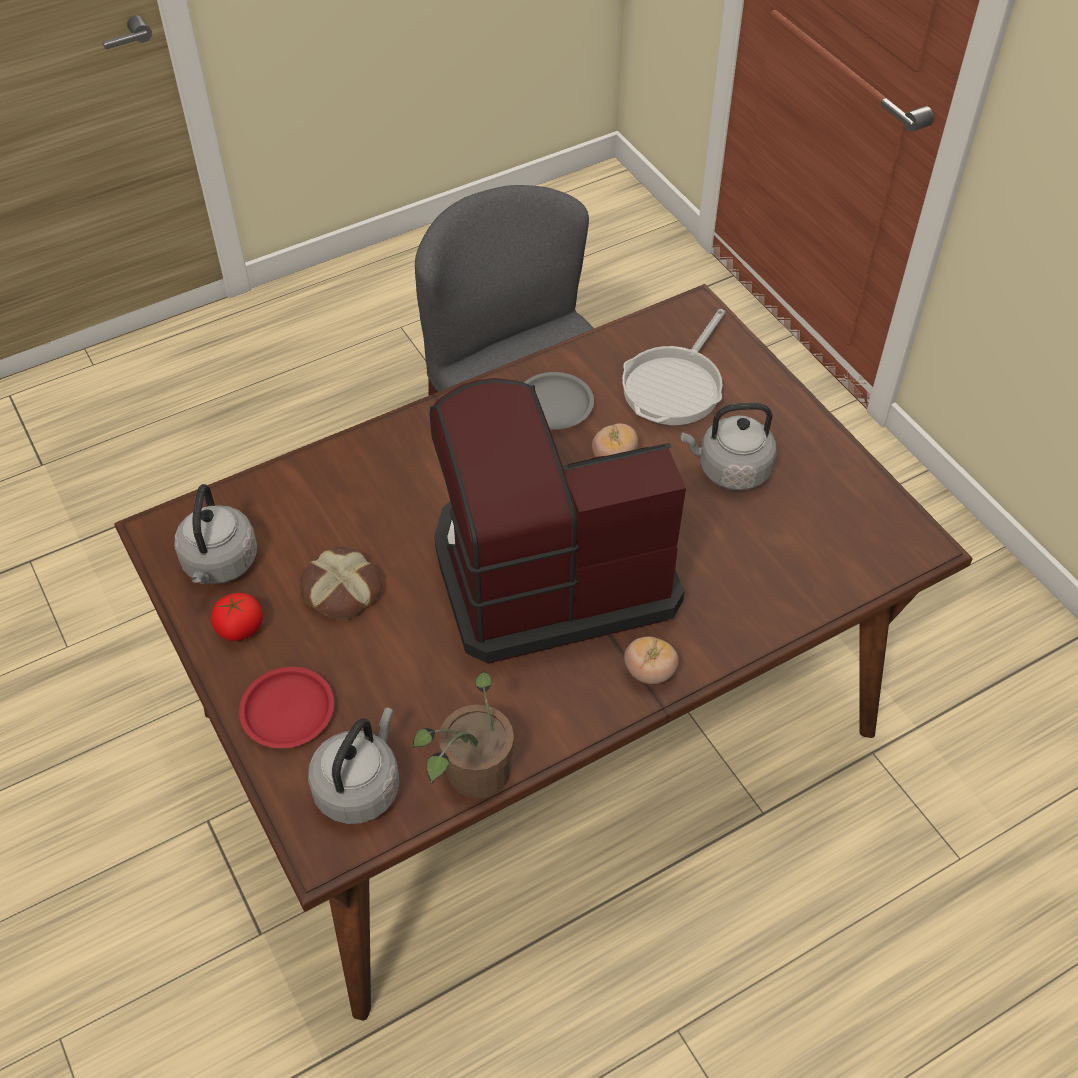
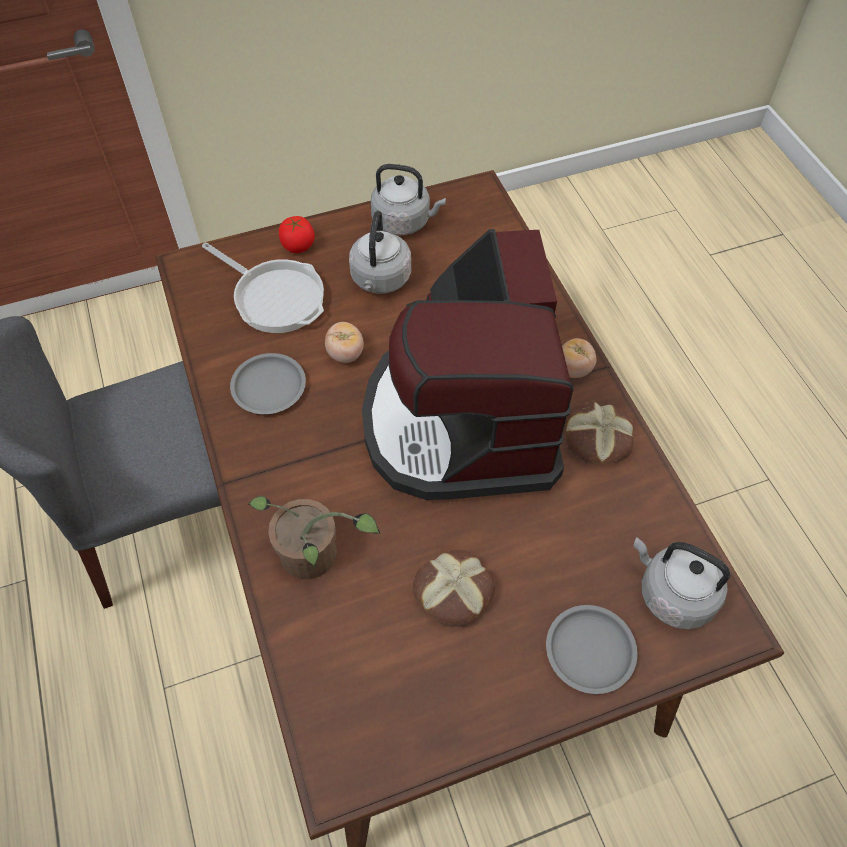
camera: 80 degrees left, 5 degrees up
grey kettle [175,484,257,584] -> grey kettle moved to [371,164,446,235]
tomato [211,593,263,641] -> tomato moved to [279,216,315,253]
red plate [239,667,334,748] -> grey plate [546,605,637,694]
potted plant [413,671,514,798] -> potted plant moved to [248,496,380,579]
none -> bread [565,402,634,464]

